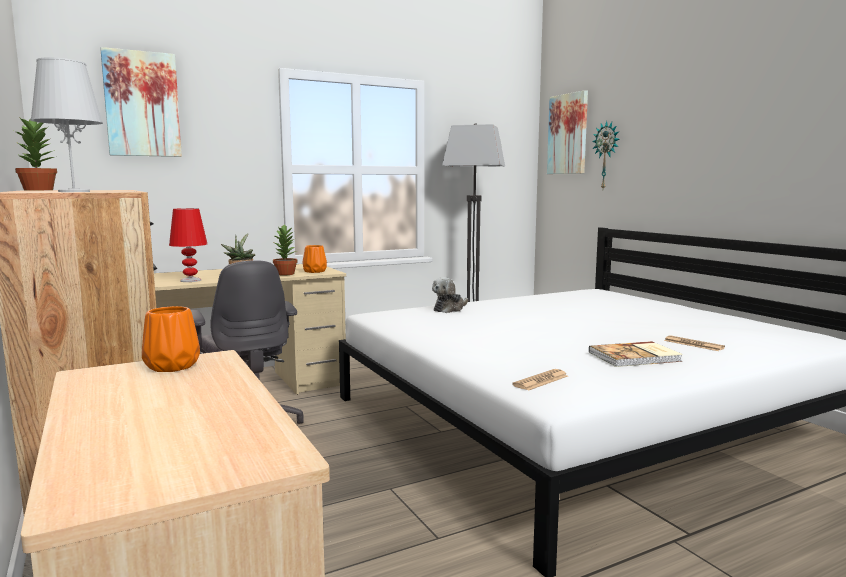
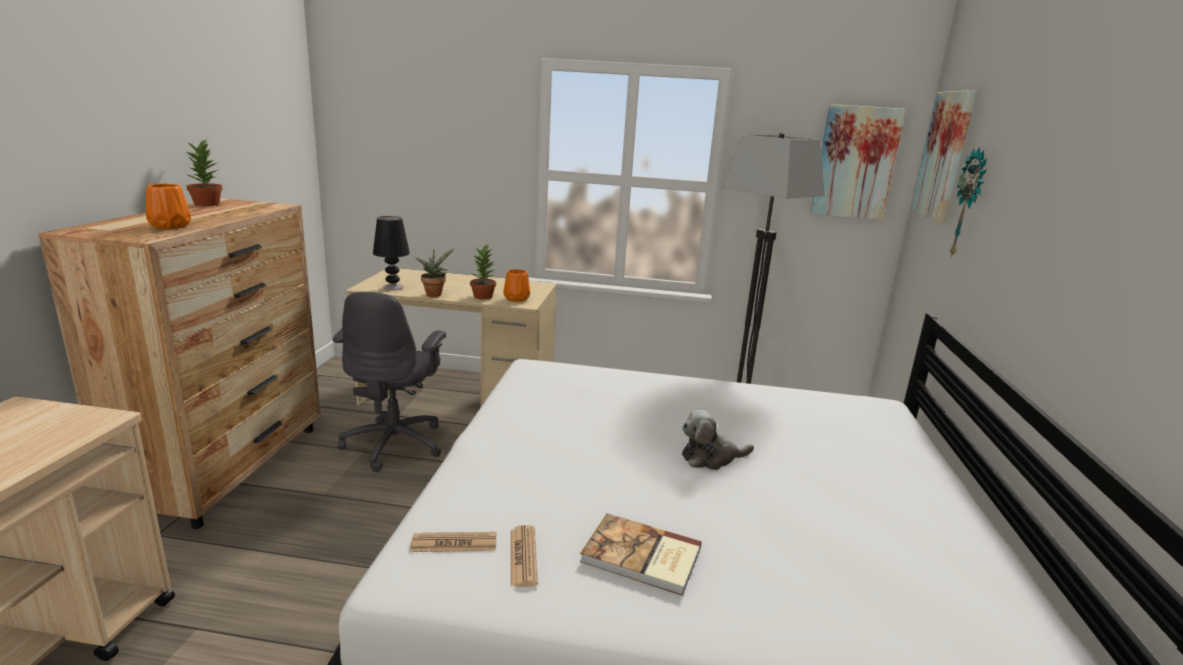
camera: 35 degrees right, 10 degrees up
white table lamp [30,57,103,192] -> none
picture [100,47,182,157] -> picture moved to [810,104,906,220]
orange vase [142,306,200,372] -> orange vase moved to [146,184,191,229]
red table lamp [169,208,207,282] -> black table lamp [373,216,410,290]
plush toy [432,277,468,313] -> plush toy moved to [682,410,754,470]
newspaper [664,335,725,351] -> newspaper moved to [511,525,538,587]

